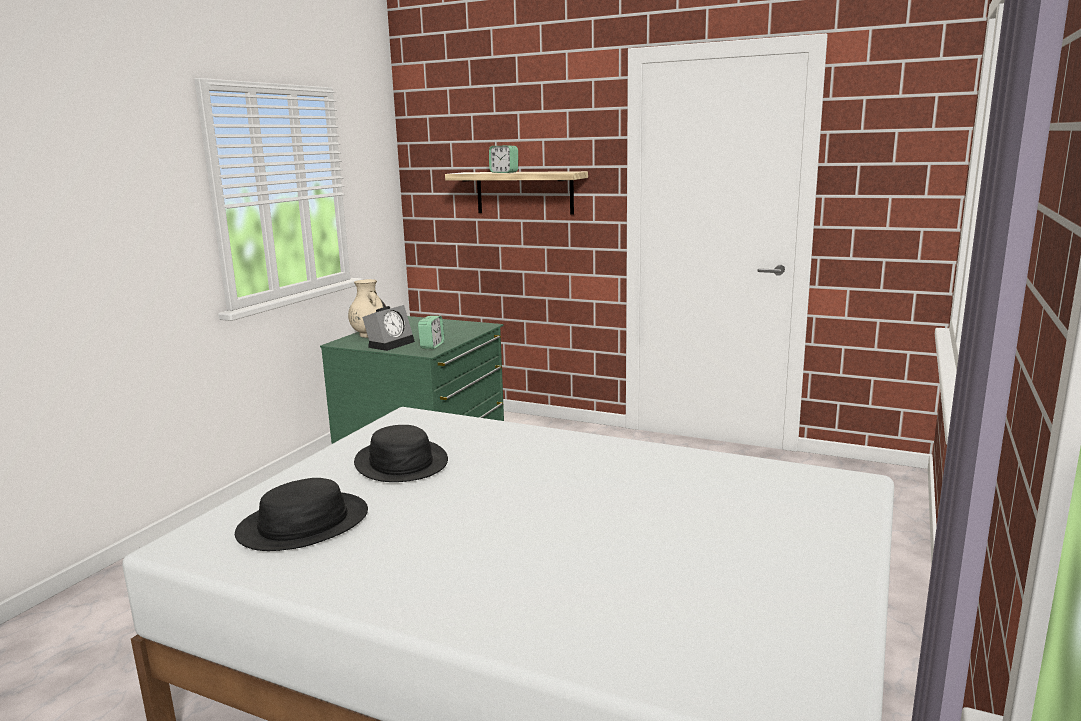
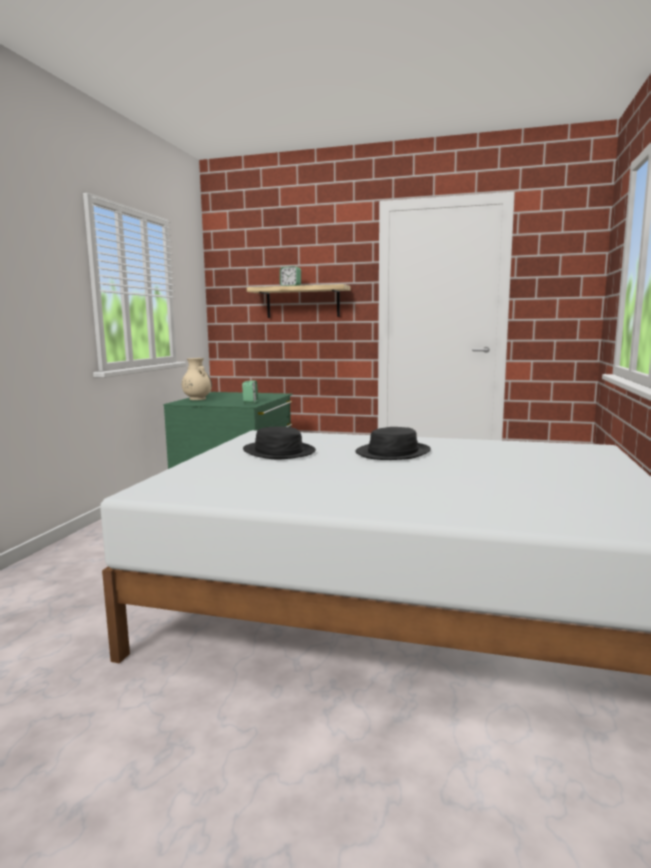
camera: 10 degrees left, 5 degrees down
black hat [235,478,368,551] -> black hat moved to [356,427,431,460]
alarm clock [362,305,415,351] -> none

